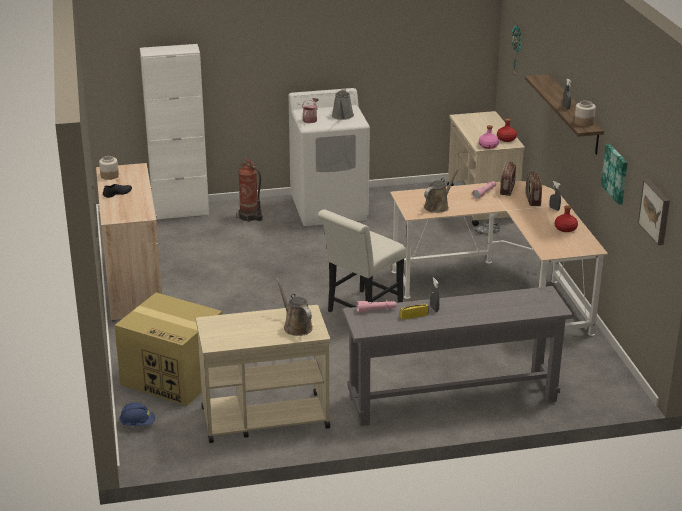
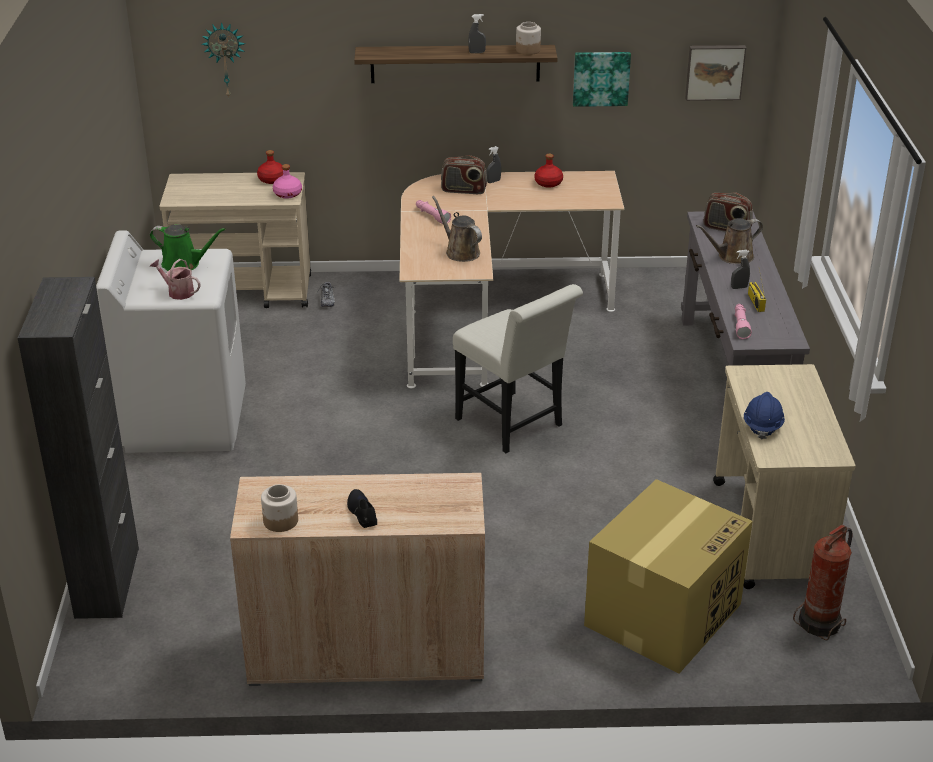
camera: 80 degrees left, 5 degrees up
blue hard hat [119,402,155,426] -> blue hard hat moved to [744,392,785,439]
white cabinet [140,44,209,219] -> black cabinet [18,277,139,619]
fire extinguisher [236,158,262,222] -> fire extinguisher moved to [793,525,853,640]
brown watering can [276,278,313,336] -> brown watering can moved to [696,218,763,264]
grey watering can [332,89,354,120] -> green watering can [150,224,226,271]
radio [500,162,516,196] -> radio moved to [703,192,753,232]

